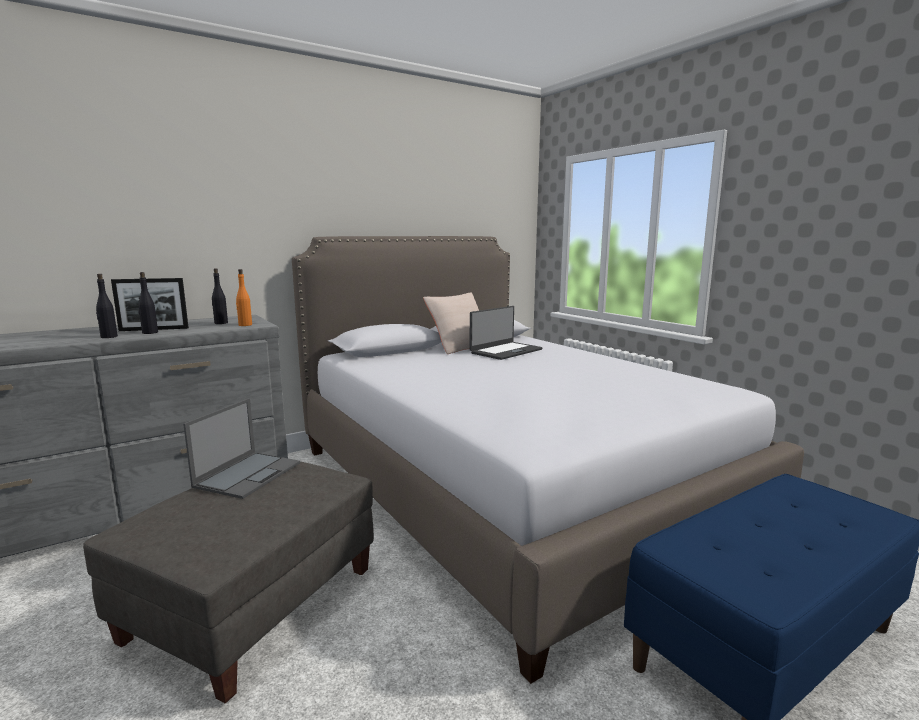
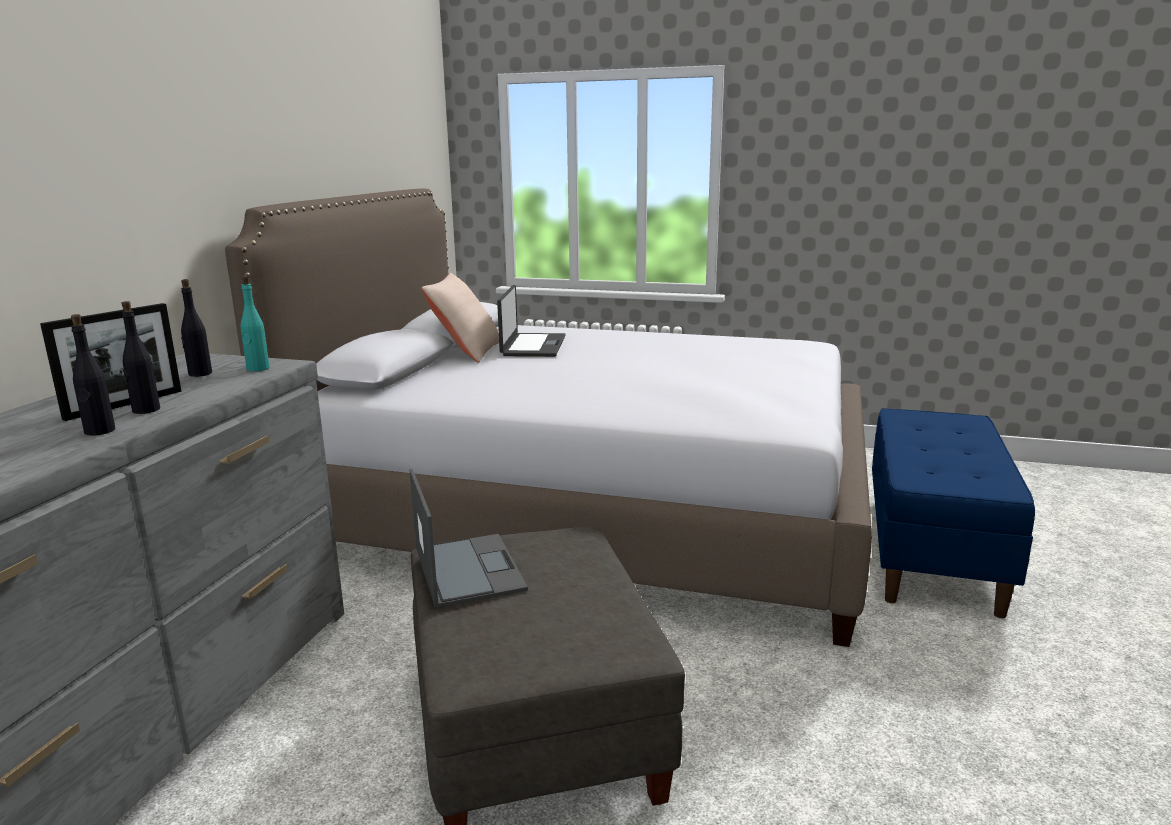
camera: 40 degrees left, 5 degrees up
orange bottle [236,269,252,326] -> turquoise bottle [241,276,270,372]

